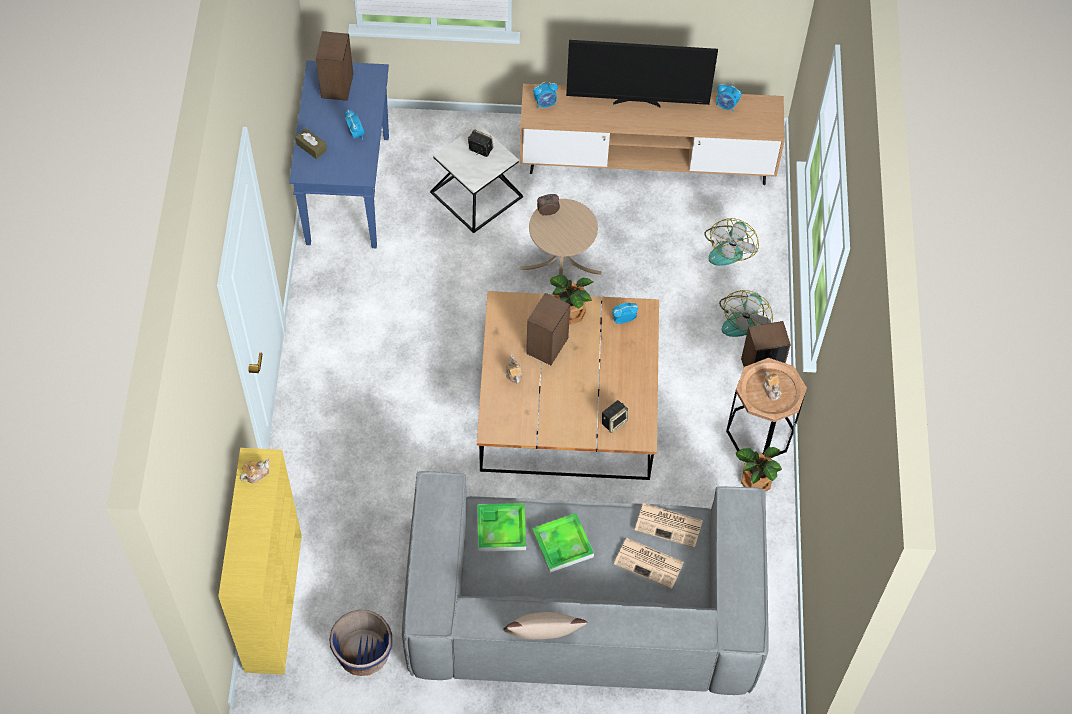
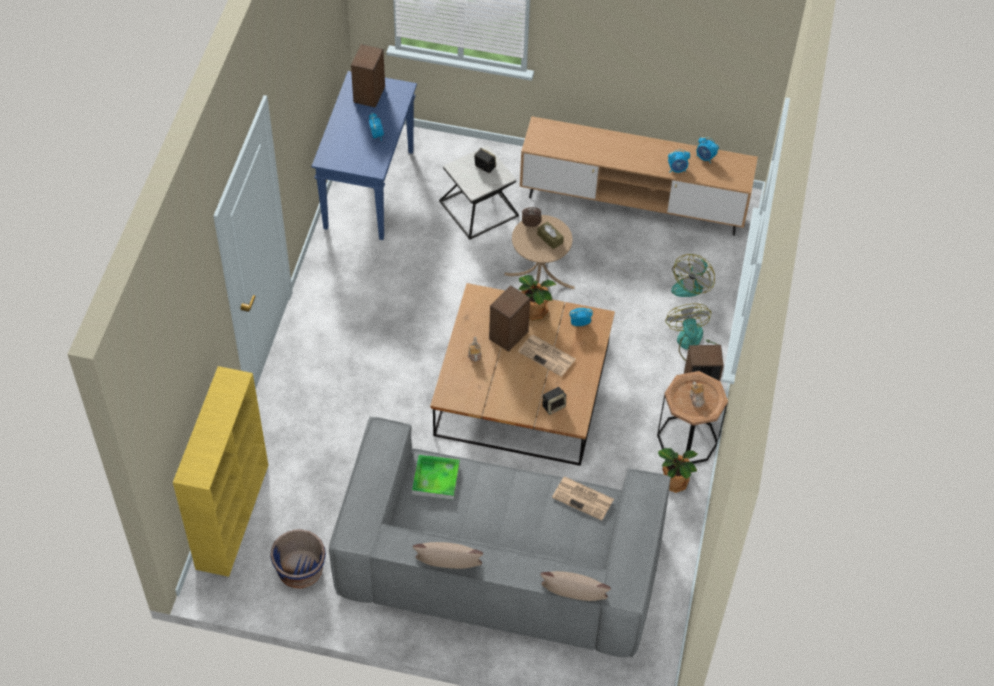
camera: 10 degrees right, 5 degrees down
teapot [240,459,270,483] -> none
brown tissue box [295,128,327,159] -> brown tissue box moved to [537,221,564,249]
tray [532,513,594,573] -> none
alarm clock [533,81,558,109] -> alarm clock moved to [668,149,690,173]
television [566,40,718,107] -> none
newspaper [614,538,684,589] -> newspaper moved to [518,335,576,377]
fan [719,290,773,337] -> fan turned 135 degrees clockwise [665,304,718,361]
none -> beige pillow [541,571,611,601]

